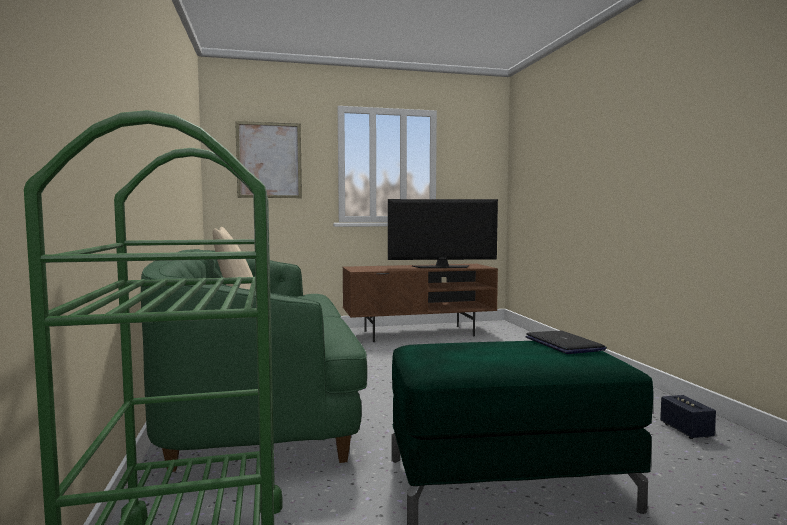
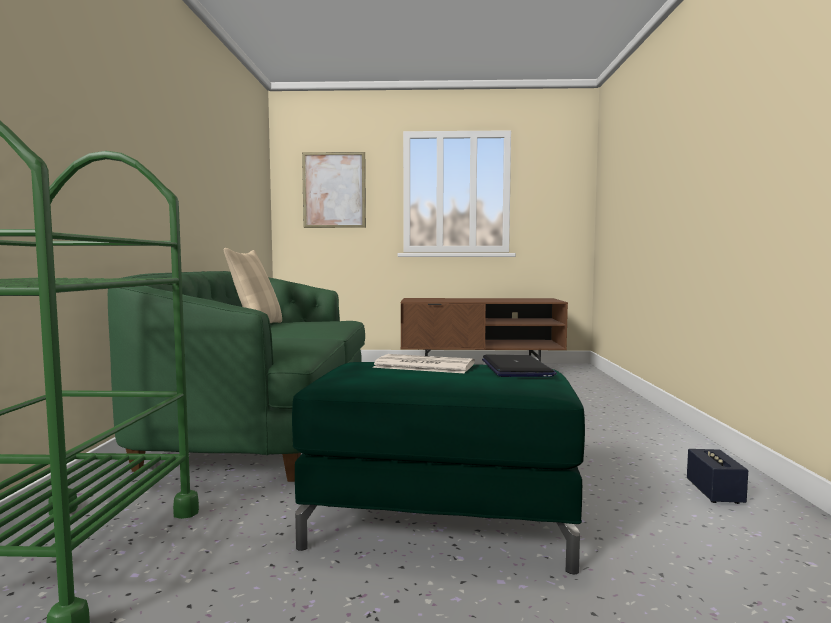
camera: 15 degrees right, 0 degrees up
television [388,199,498,268] -> none
none -> newspaper [372,354,475,373]

